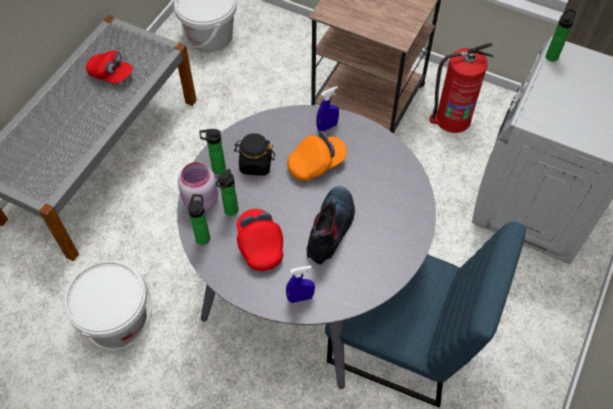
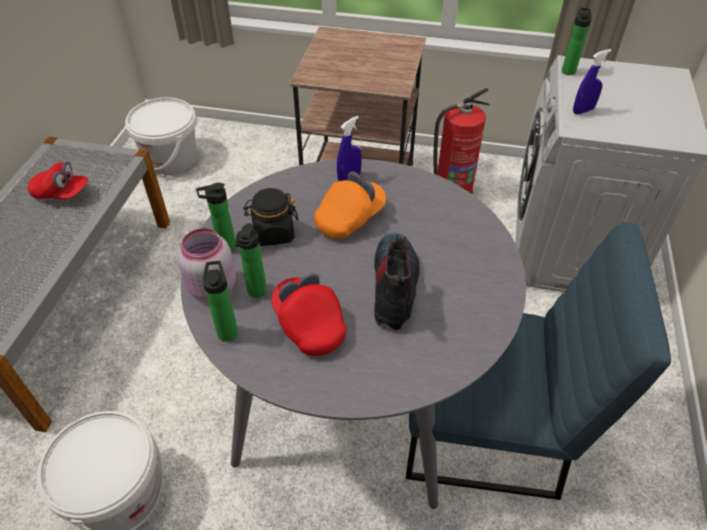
camera: 15 degrees left, 10 degrees down
blue spray bottle [286,265,315,303] -> blue spray bottle moved to [573,49,611,114]

